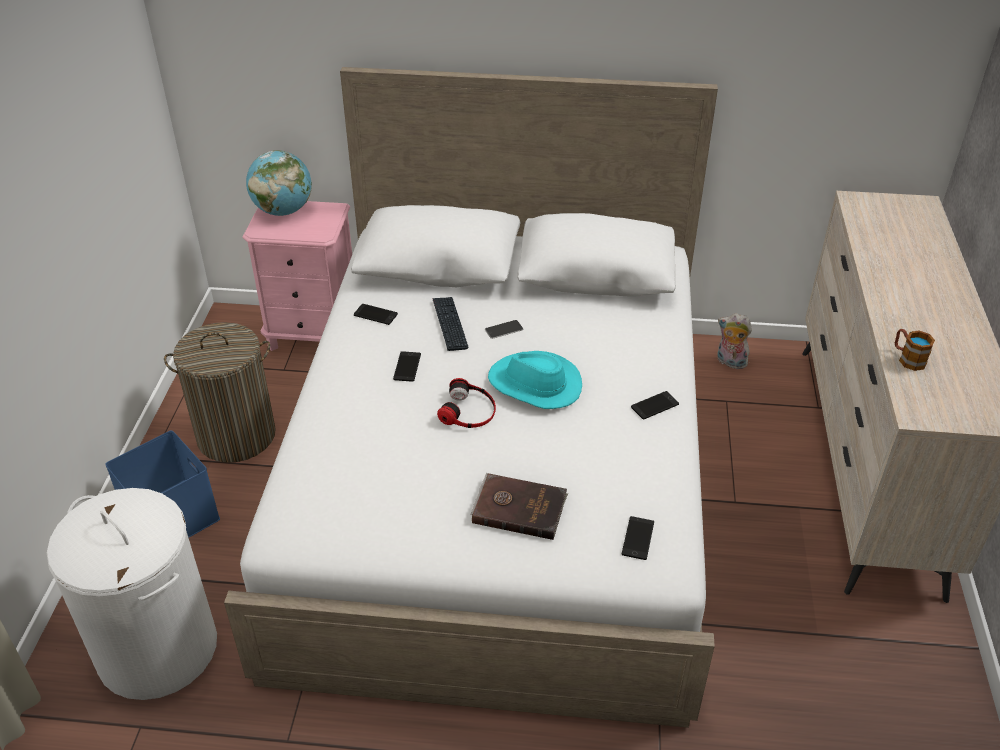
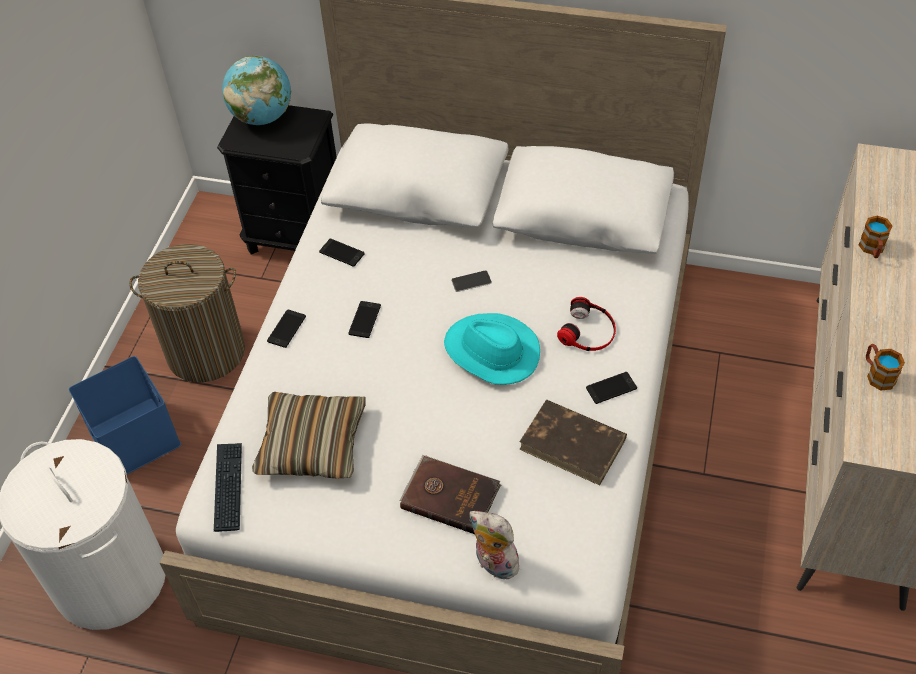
camera: 10 degrees right, 10 degrees up
pink nightstand [242,201,352,351] -> black nightstand [217,105,337,255]
keyboard [432,297,469,351] -> keyboard moved to [214,443,242,532]
headphones [437,378,496,428] -> headphones moved to [557,297,616,351]
phone [622,516,654,560] -> phone moved to [267,310,306,348]
plush toy [717,313,752,369] -> plush toy moved to [470,511,519,580]
none -> pillow [252,392,366,478]
none -> brown book [519,400,627,486]
none -> mug [859,216,893,258]

